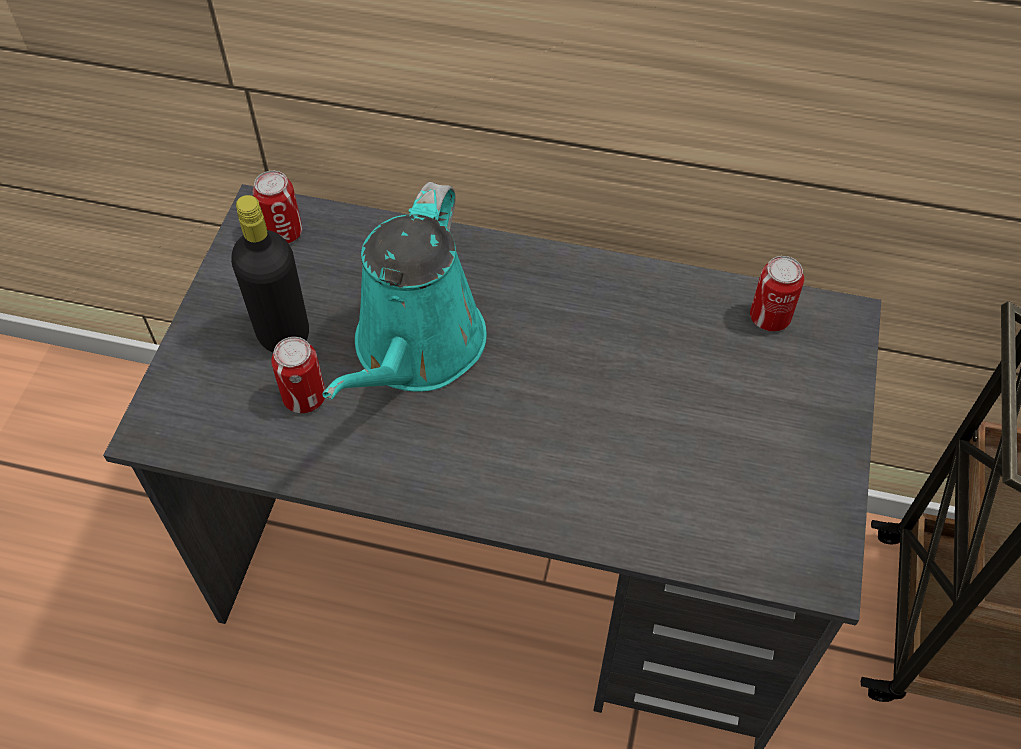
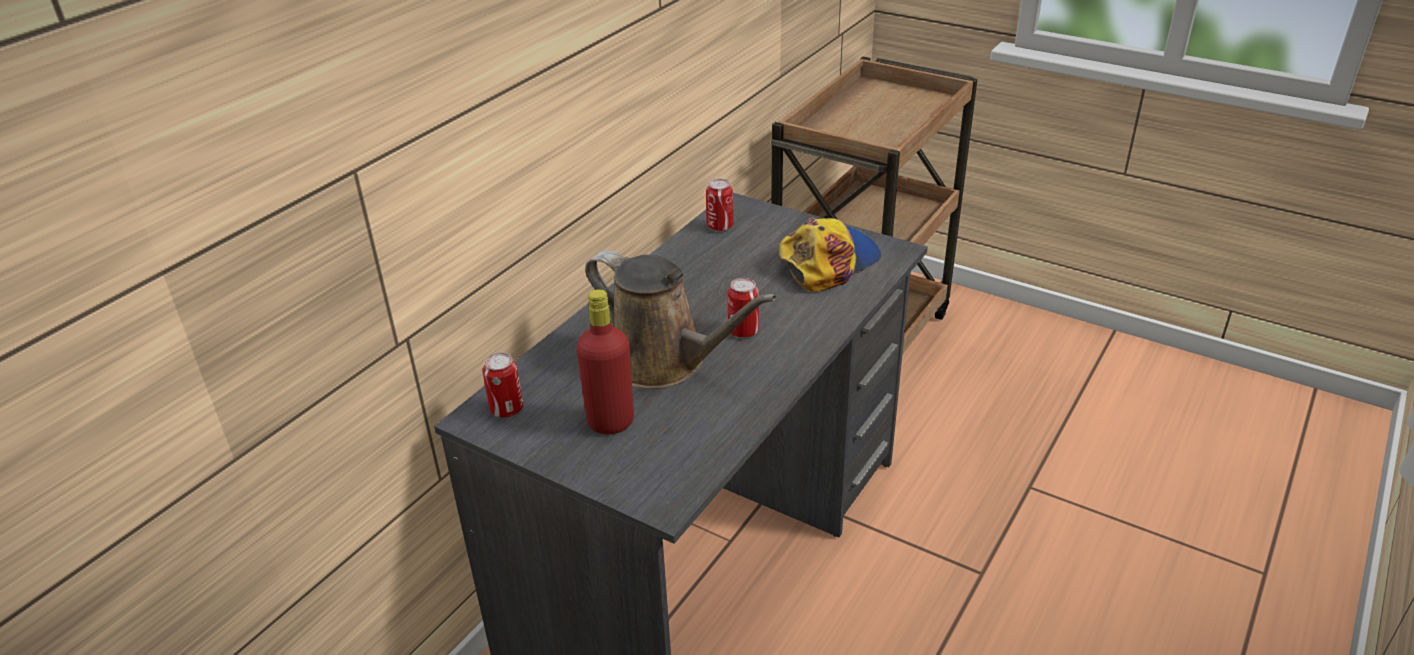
camera: 70 degrees left, 20 degrees down
black bottle [231,195,309,352] -> red bottle [576,289,634,434]
can [271,337,325,413] -> can moved to [728,278,759,338]
turquoise watering can [322,182,487,399] -> brown watering can [585,250,777,389]
none -> cap [779,218,881,292]

